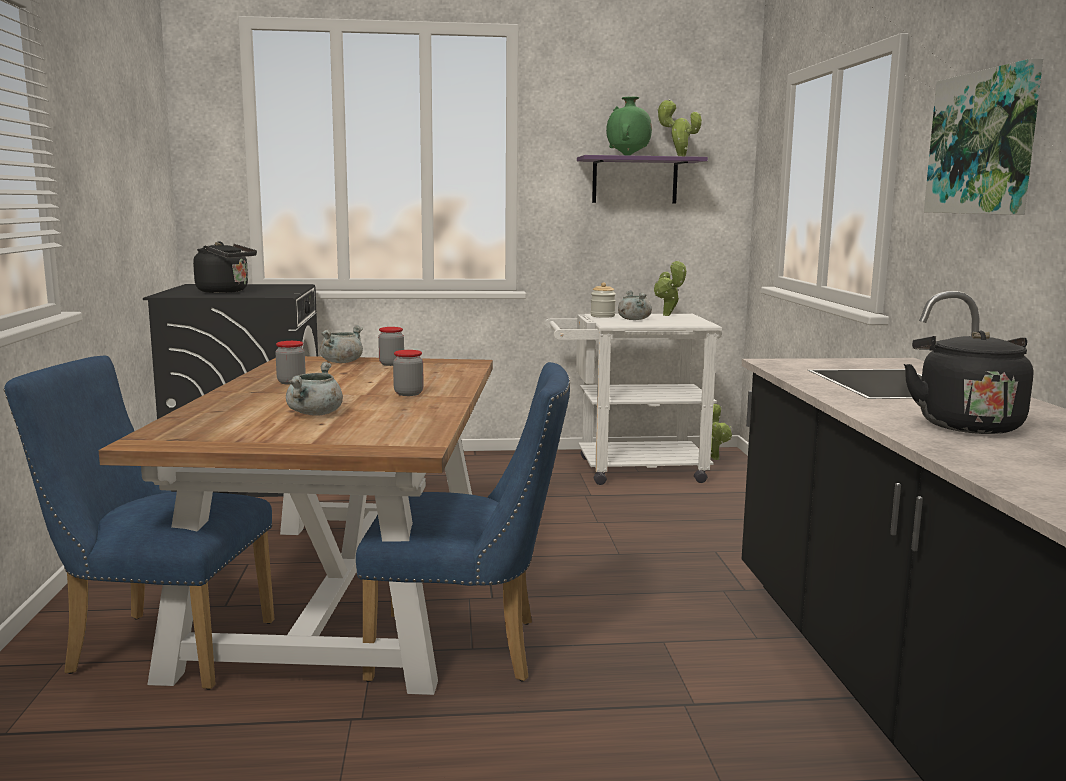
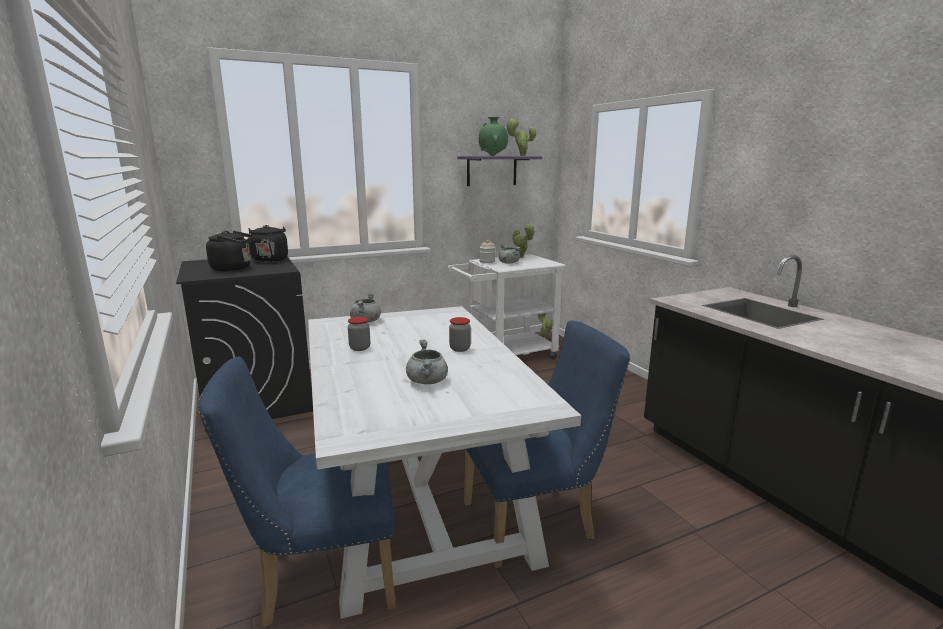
camera: 20 degrees left, 5 degrees up
brown dining table [99,356,493,695] -> white dining table [308,306,581,619]
jar [378,327,404,366] -> none
black kettle [904,331,1033,434] -> black kettle moved to [248,225,288,262]
picture [924,58,1043,215] -> none

